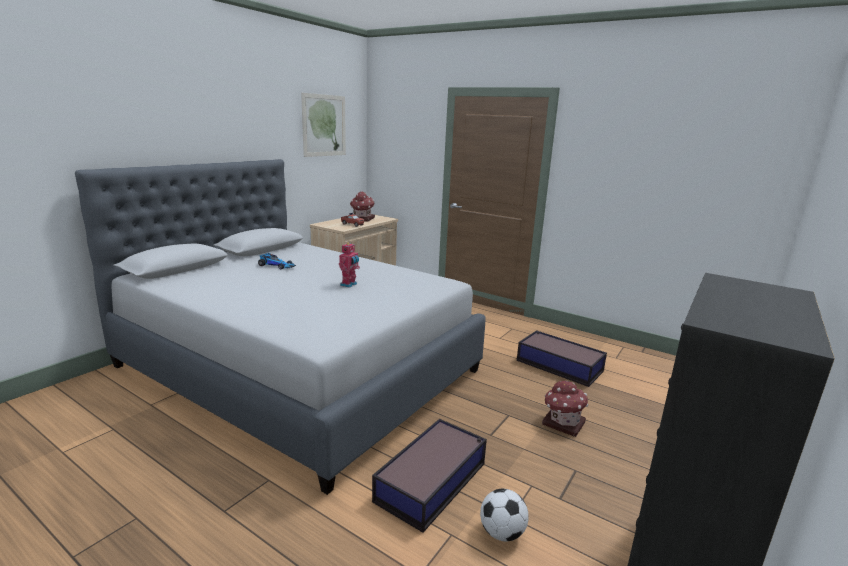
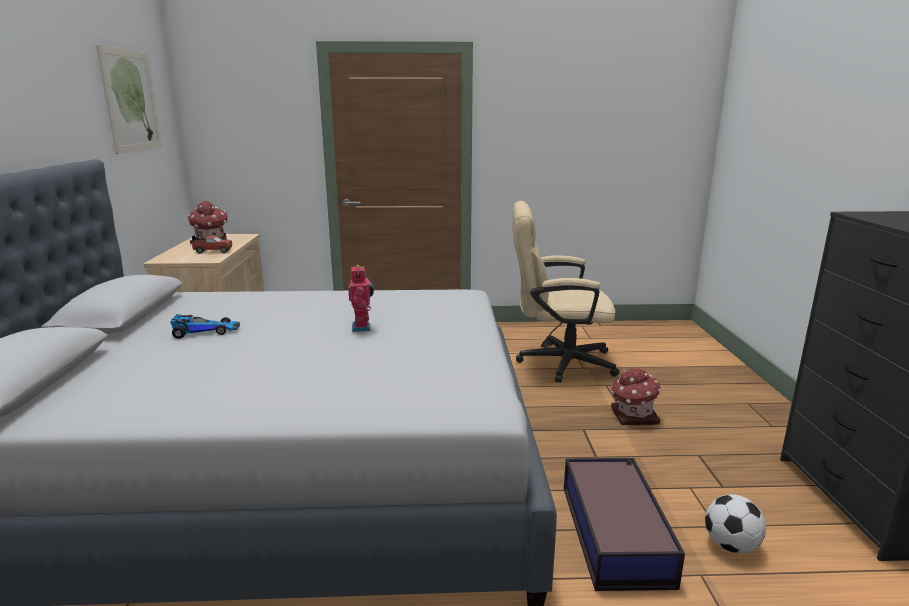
camera: 35 degrees left, 0 degrees up
storage box [517,330,607,387] -> beige office chair [513,201,620,383]

